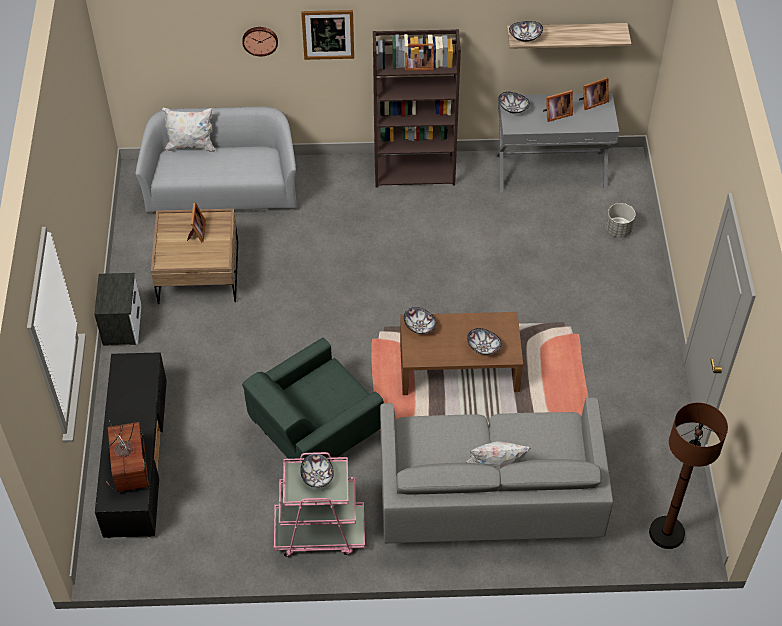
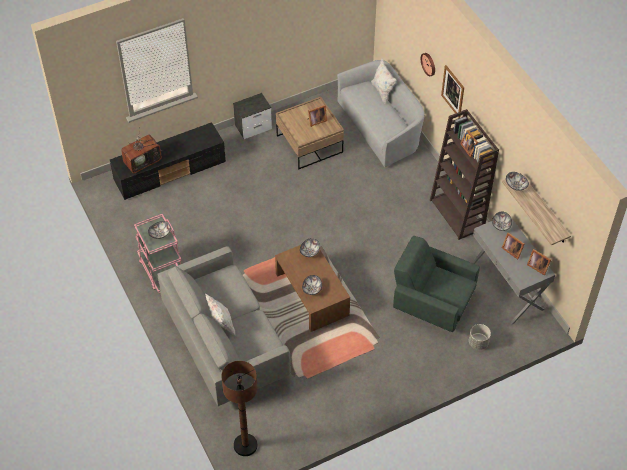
camera: 65 degrees right, 0 degrees up
green armchair [242,338,384,462] -> green armchair moved to [393,236,480,332]

